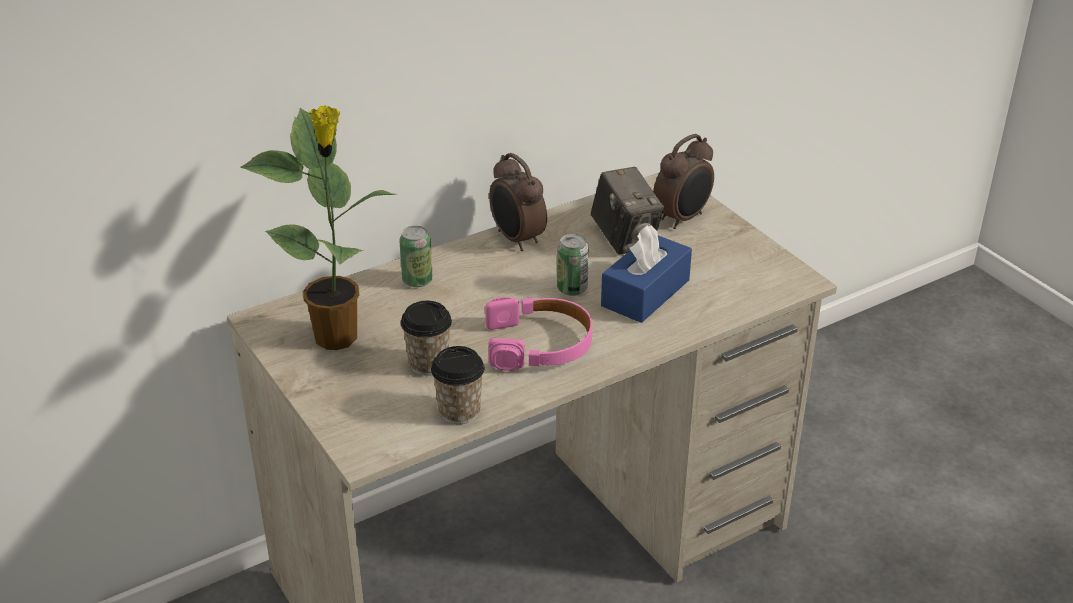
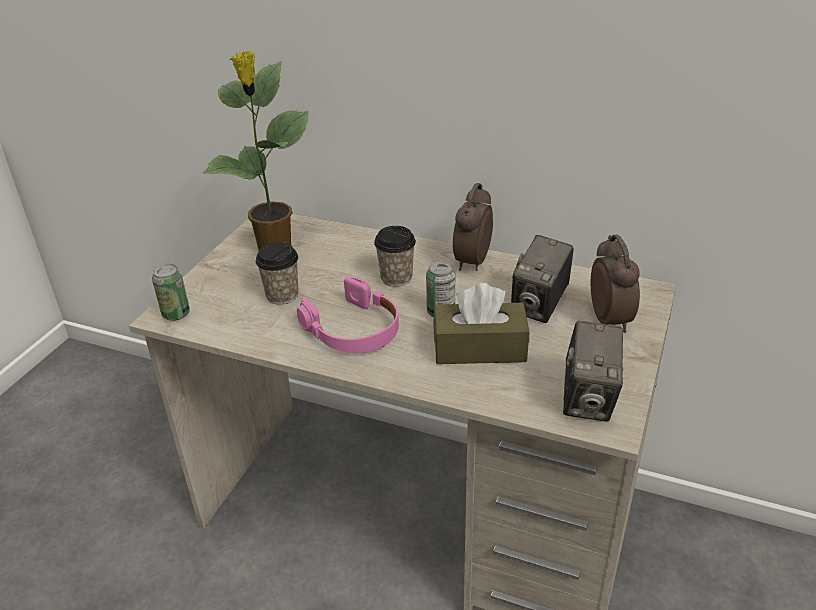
camera: 55 degrees right, 0 degrees up
can [399,226,433,287] -> can moved to [152,264,190,321]
cup [431,346,485,424] -> cup moved to [374,226,416,287]
blue tissue box [601,225,692,323] -> brown tissue box [433,283,529,364]
alarm clock [653,134,714,229] -> alarm clock turned 105 degrees counterclockwise [591,234,640,333]
none -> camera [563,321,624,421]

